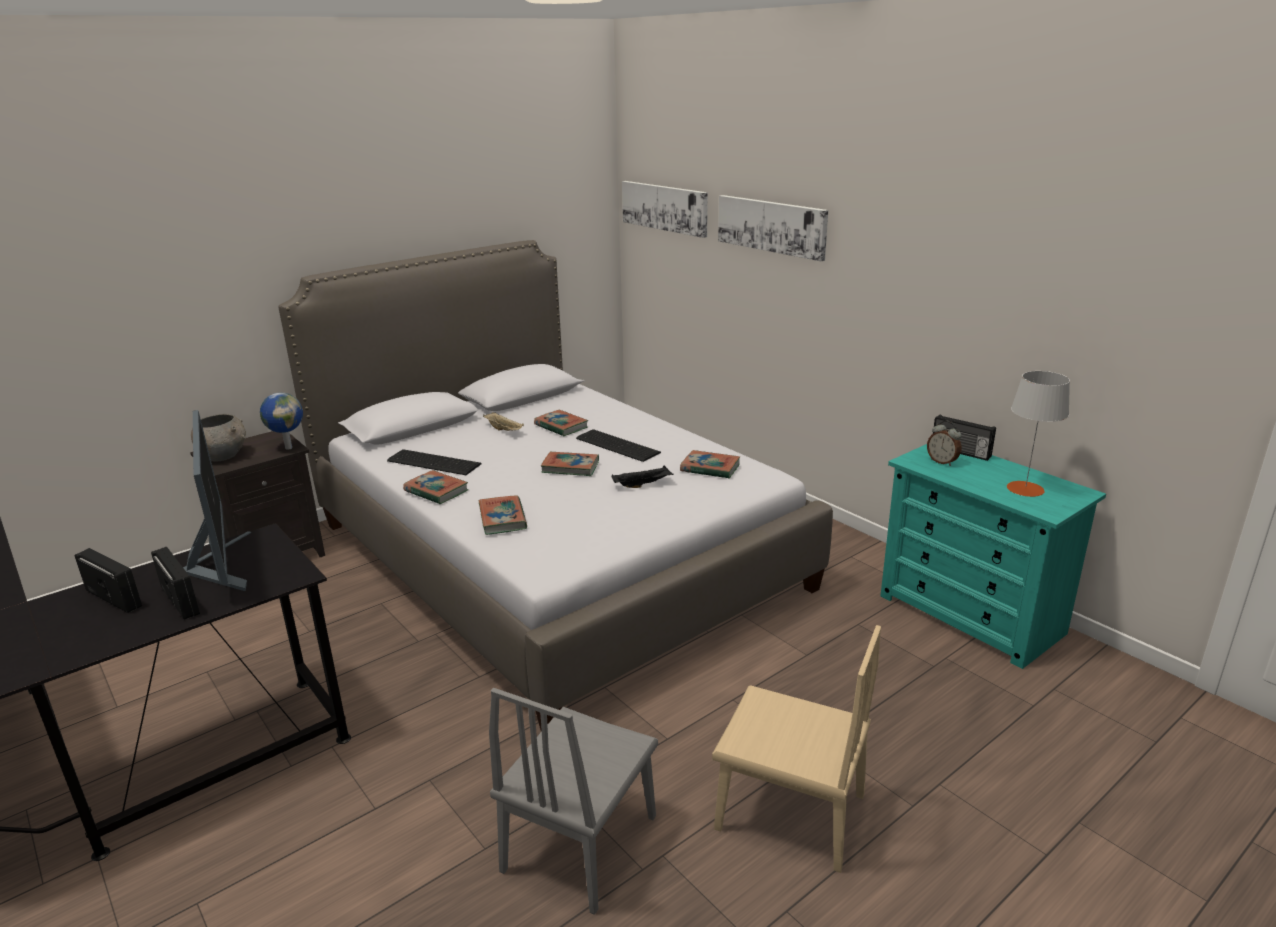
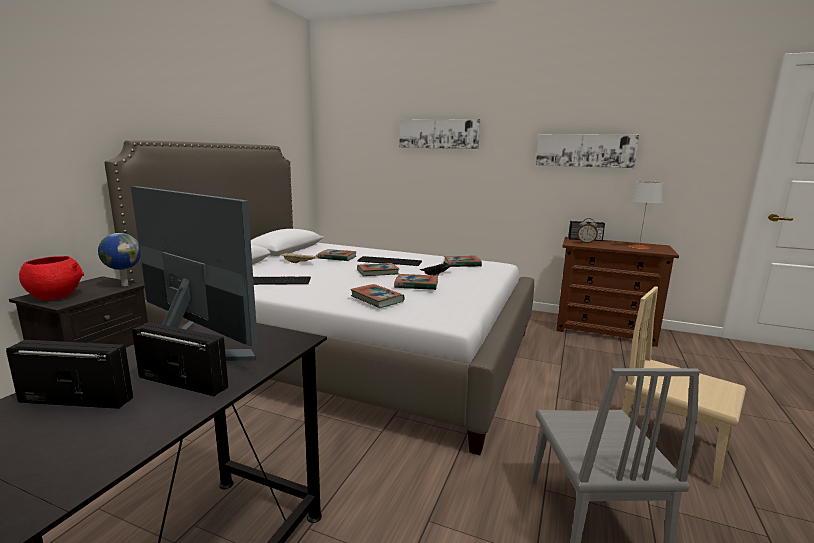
camera: 30 degrees left, 10 degrees down
grey bowl [191,414,246,462] -> red bowl [19,256,84,301]
book [403,470,468,504] -> book moved to [394,274,438,290]
picture [622,181,708,238] -> picture moved to [536,134,639,168]
beige chair [712,625,881,873] -> beige chair turned 135 degrees counterclockwise [622,286,746,489]
turquoise dresser [880,444,1106,669] -> brown dresser [556,237,679,347]

